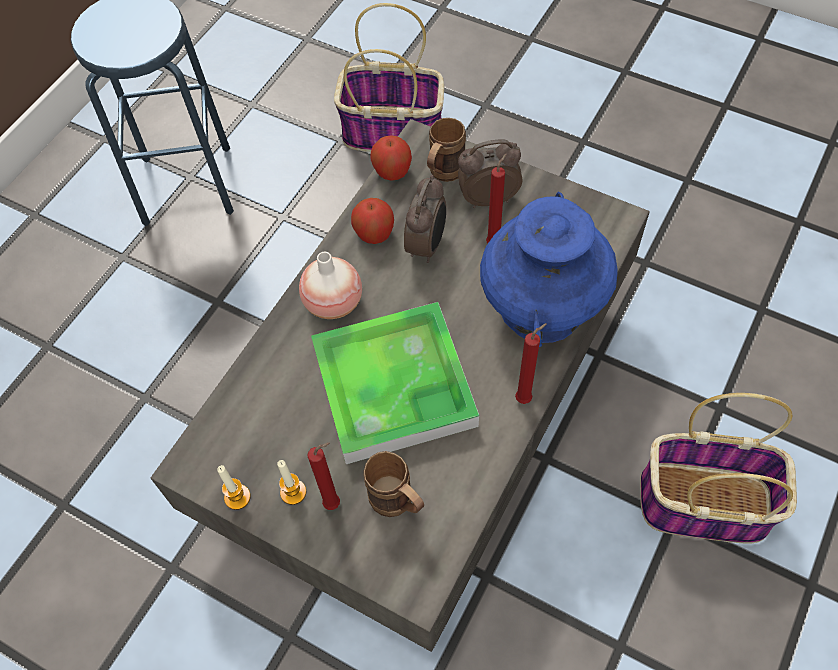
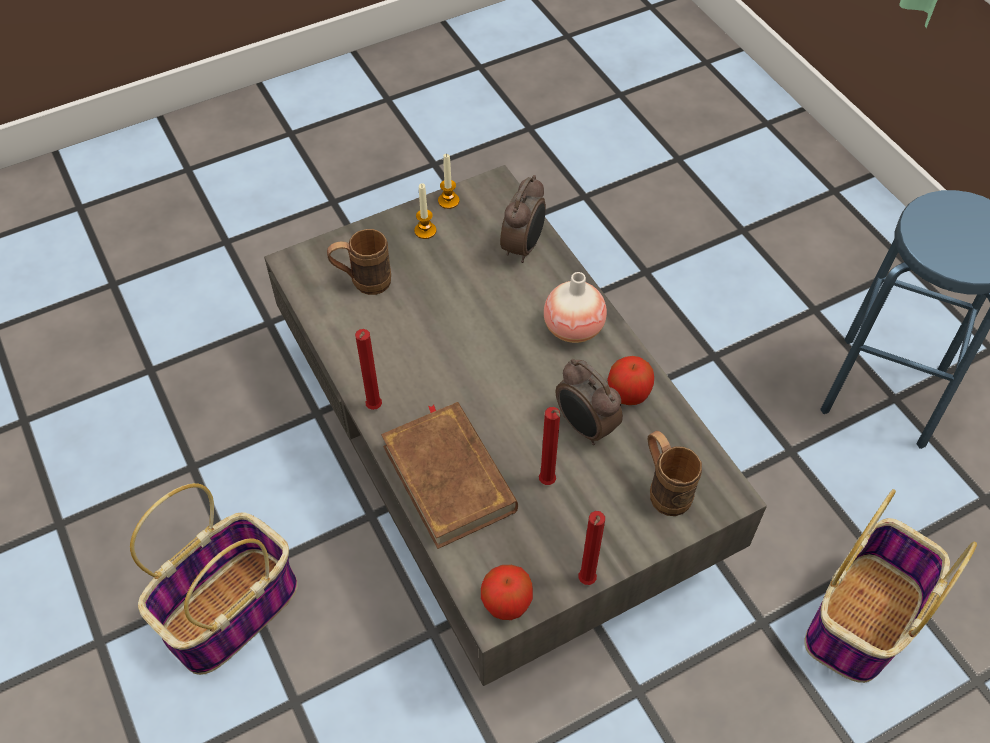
camera: 120 degrees right, 5 degrees down
red candle [308,442,340,510] -> red candle moved to [578,511,605,585]
tray [311,302,479,464] -> none
apple [371,136,412,181] -> apple moved to [481,565,533,620]
alarm clock [458,139,522,208] -> alarm clock moved to [500,175,546,263]
blue vase [480,192,618,347] -> brown book [381,402,518,549]

